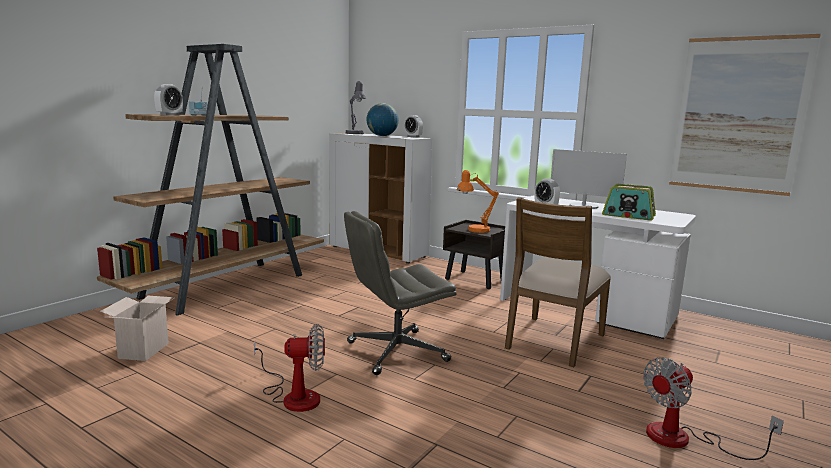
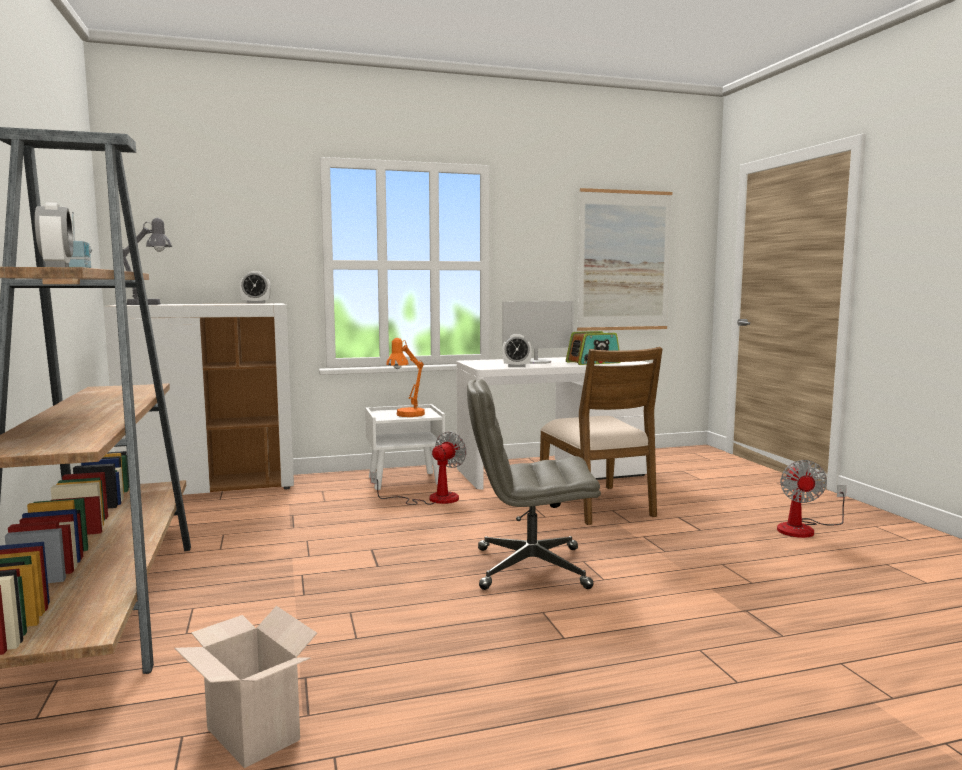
camera: 50 degrees left, 5 degrees down
fan [254,324,325,412] -> fan moved to [370,431,467,505]
grey office chair [344,211,456,375] -> grey office chair turned 75 degrees clockwise [467,379,601,590]
globe [366,103,399,136] -> none
brown nightstand [443,220,505,289] -> white nightstand [365,404,445,490]

